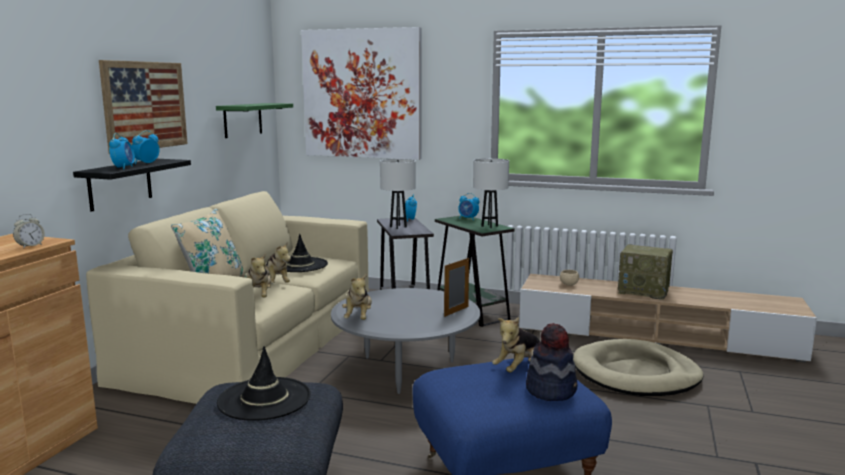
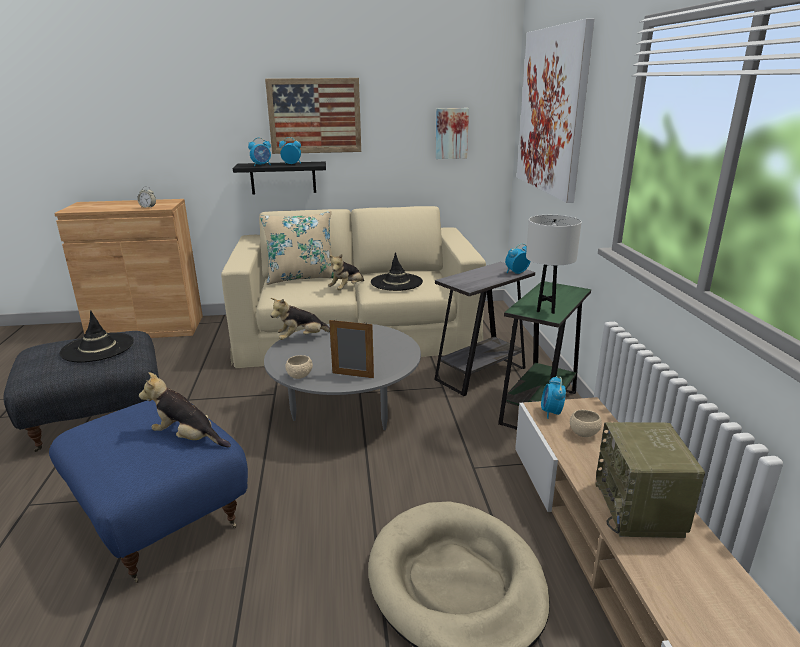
camera: 65 degrees right, 10 degrees up
green shelf [216,103,293,138] -> picture [436,108,469,159]
plush toy [246,253,271,297] -> none
white table lamp [380,159,416,229] -> none
alarm clock [458,193,480,220] -> alarm clock moved to [541,376,566,419]
hat [526,323,578,401] -> none
none -> beige bowl [285,355,313,379]

